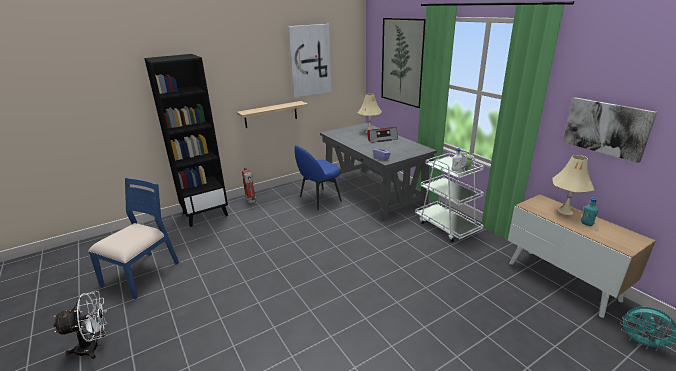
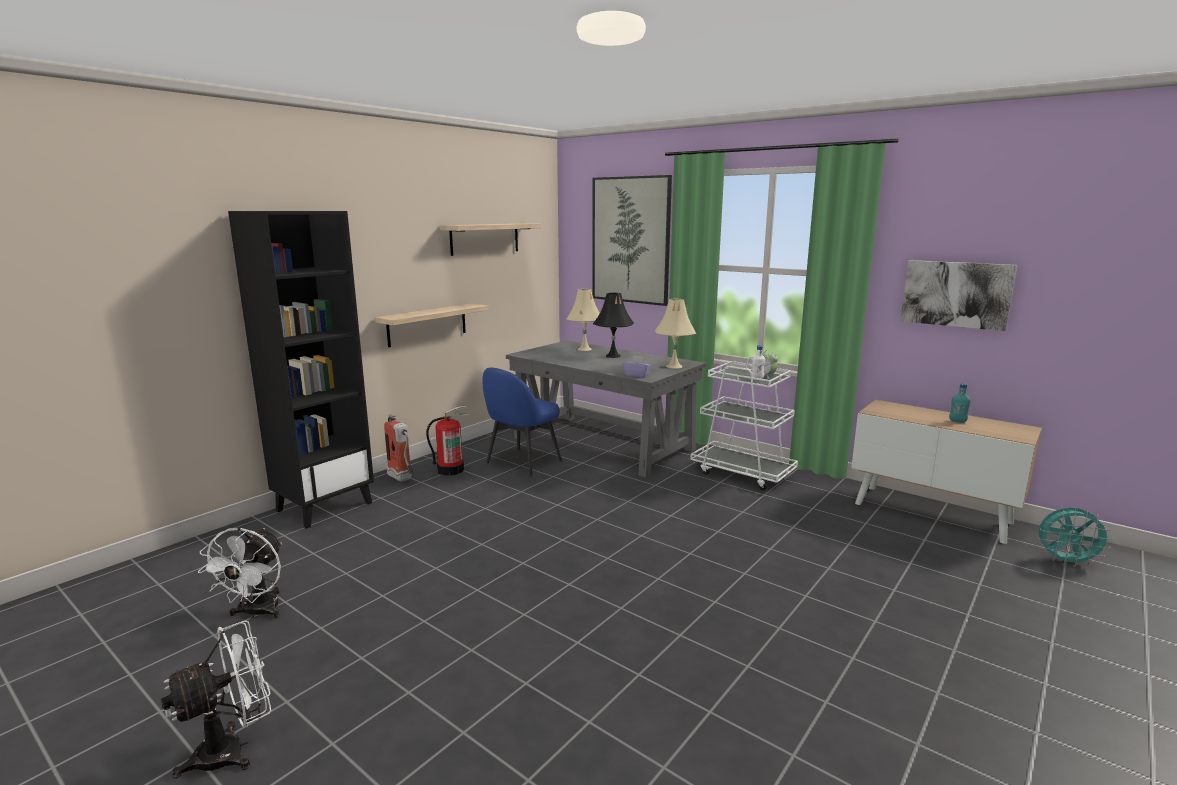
camera: 20 degrees left, 10 degrees down
blue chair [88,178,179,299] -> white fan [198,527,282,619]
picture [288,24,332,98] -> shelf [440,223,541,256]
radio [368,127,398,143] -> black table lamp [593,293,634,358]
beige table lamp [553,155,594,215] -> beige table lamp moved to [655,299,696,368]
none -> fire extinguisher [426,406,470,475]

